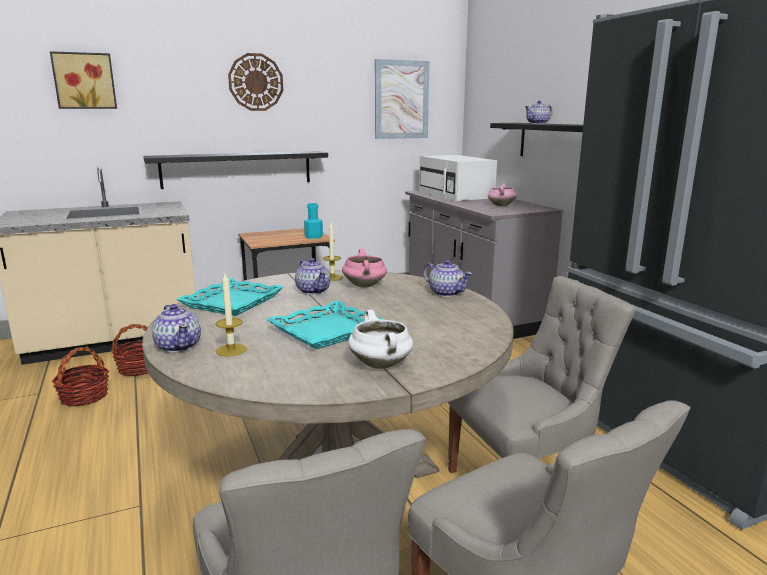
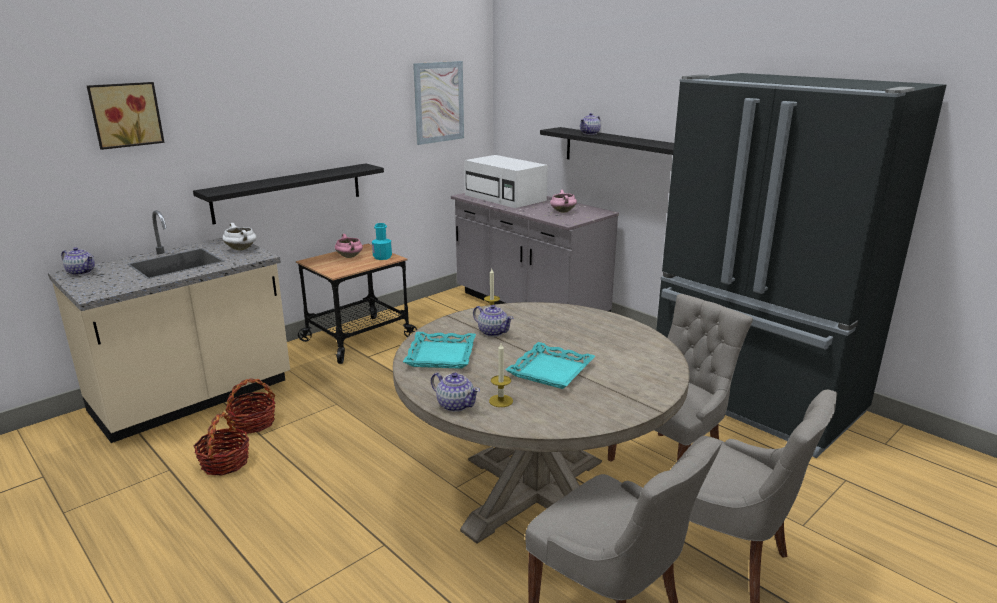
camera: 20 degrees left, 5 degrees up
wall clock [228,53,283,111] -> none
pink cooking pot [342,249,387,288] -> pink cooking pot moved to [335,234,363,258]
white cooking pot [348,310,413,369] -> white cooking pot moved to [222,223,257,250]
teapot [423,260,472,297] -> teapot moved to [61,247,95,275]

